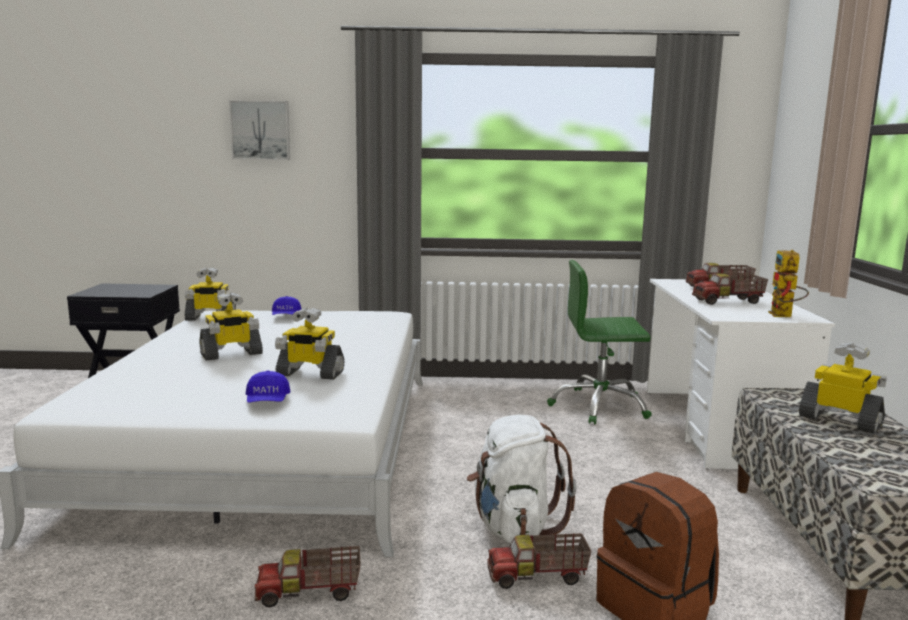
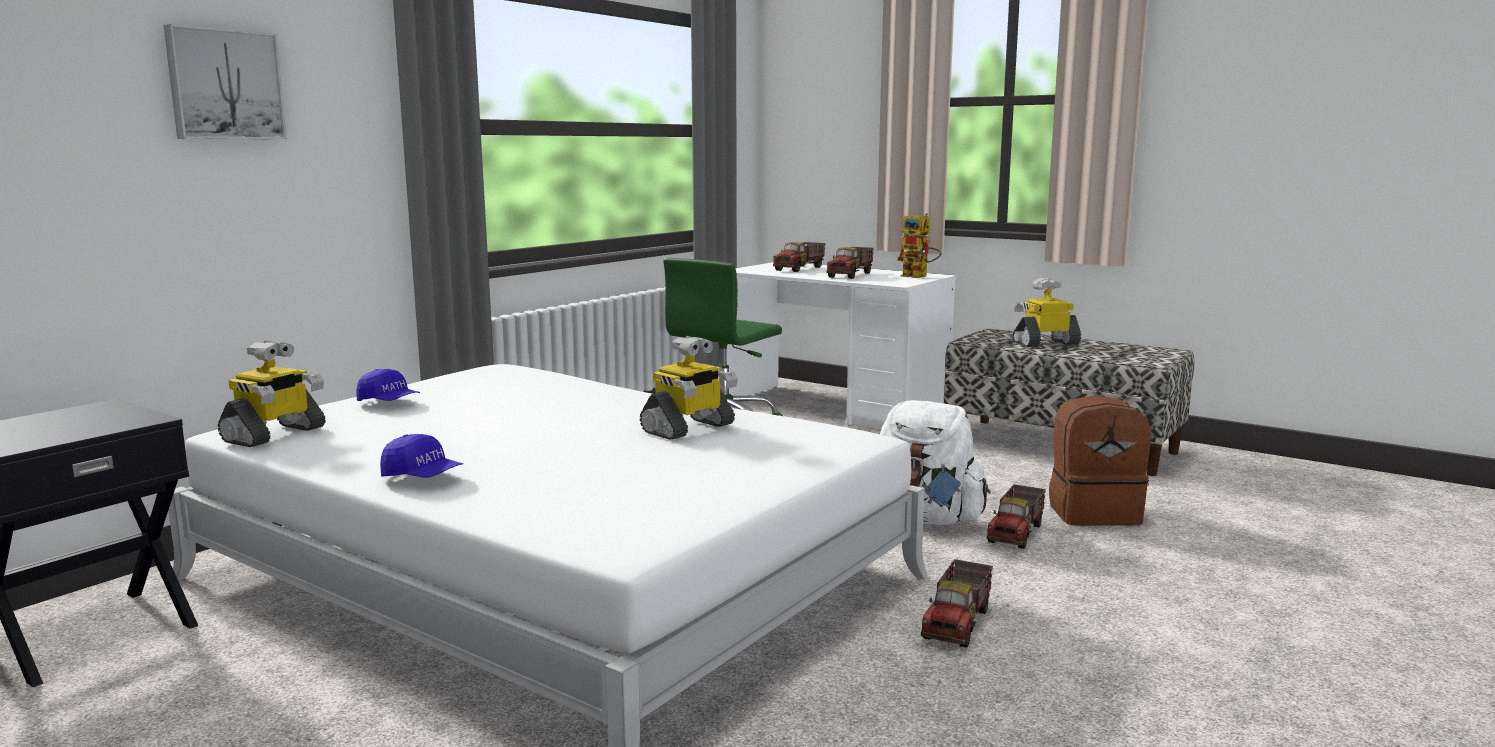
camera: 55 degrees left, 0 degrees up
toy robot [199,292,263,361] -> none
blue cap [246,370,291,403] -> blue cap moved to [380,434,463,478]

